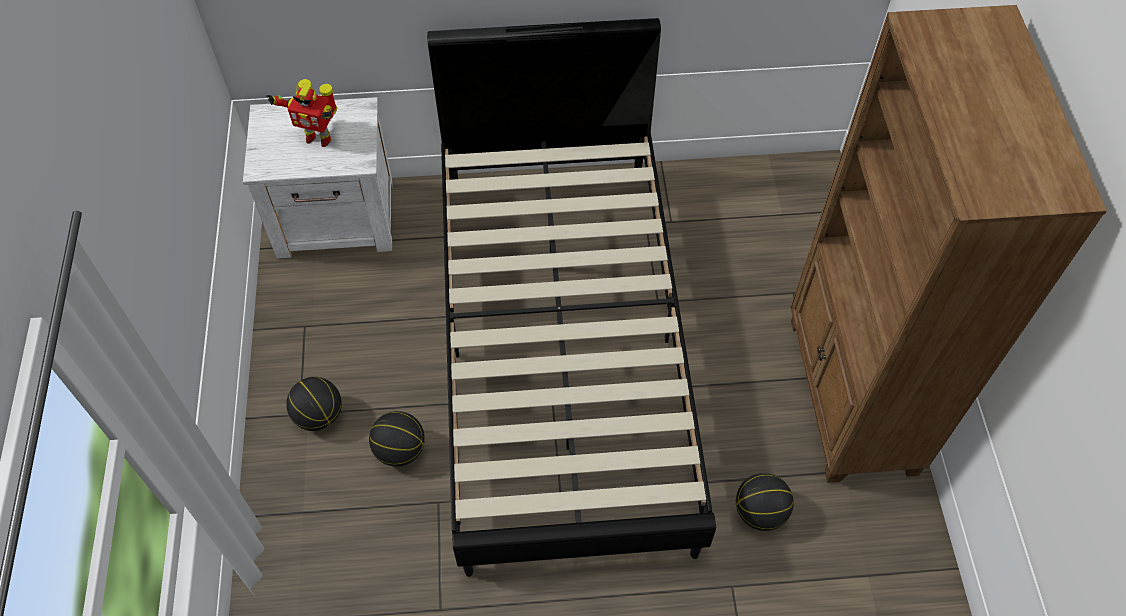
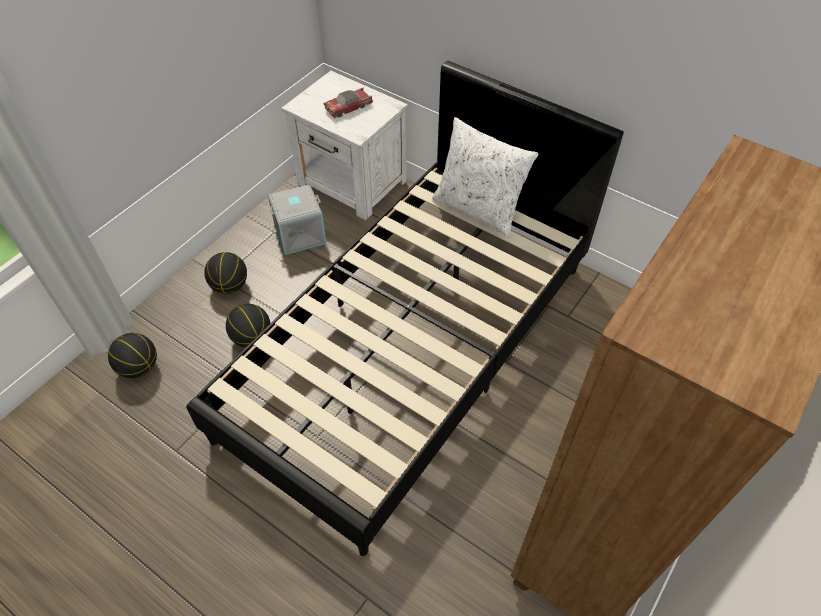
camera: 40 degrees right, 5 degrees down
toy robot [266,79,337,147] -> toy car [323,87,373,118]
basketball [736,473,794,531] -> basketball moved to [108,333,157,378]
none -> grey storage box [268,185,327,255]
none -> white pillow [432,117,538,238]

